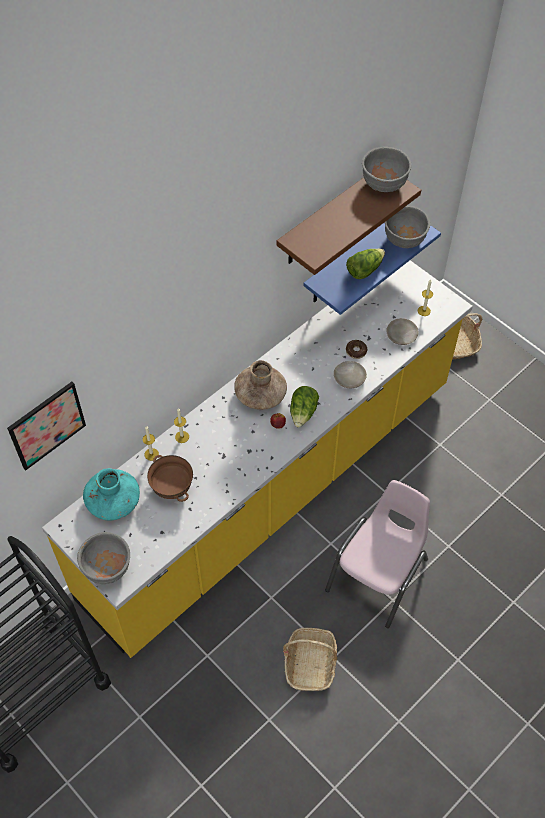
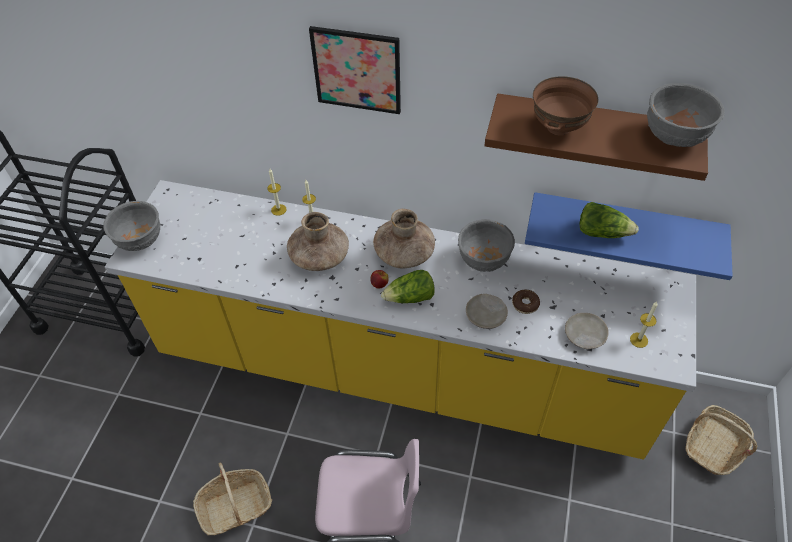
camera: 60 degrees right, 5 degrees down
picture [7,382,86,470] -> picture moved to [309,26,401,114]
turquoise vase [83,468,140,520] -> none
brown bowl [147,455,193,502] -> brown bowl moved to [533,76,598,136]
grey bowl [385,206,430,248] -> grey bowl moved to [458,219,515,272]
none -> brown vase [287,212,349,271]

